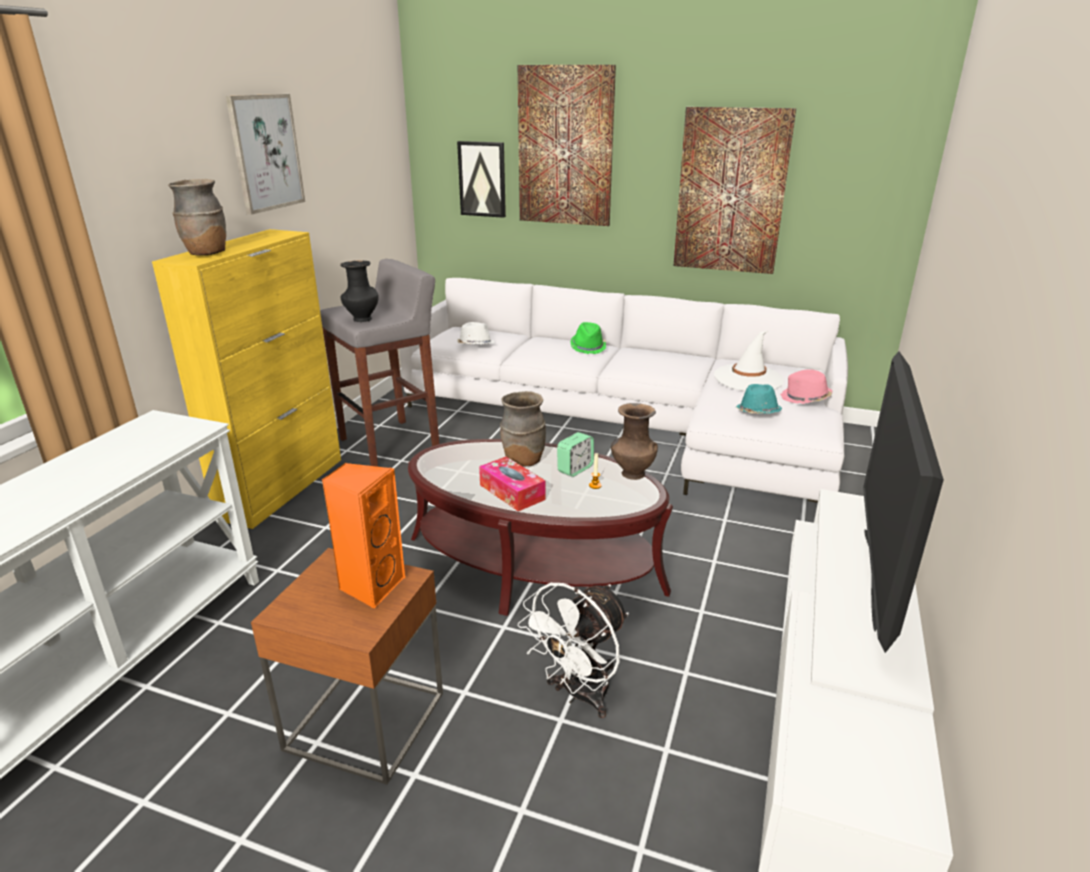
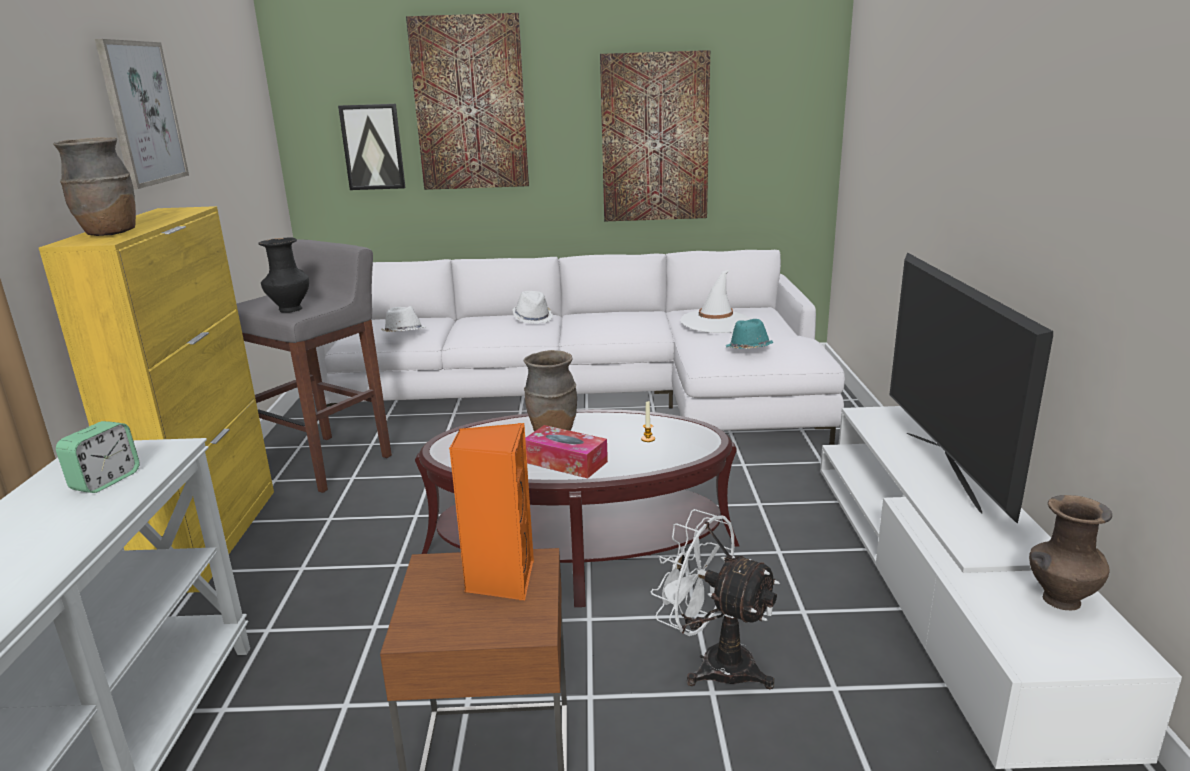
camera: 20 degrees left, 5 degrees down
white fan [518,583,629,718] -> white fan turned 105 degrees clockwise [651,509,780,689]
alarm clock [557,432,594,477] -> alarm clock moved to [56,421,140,493]
green hat [570,322,606,354] -> white hat [513,291,554,324]
brown vase [611,403,658,480] -> brown vase moved to [1029,495,1112,611]
pink hat [780,369,832,404] -> none

